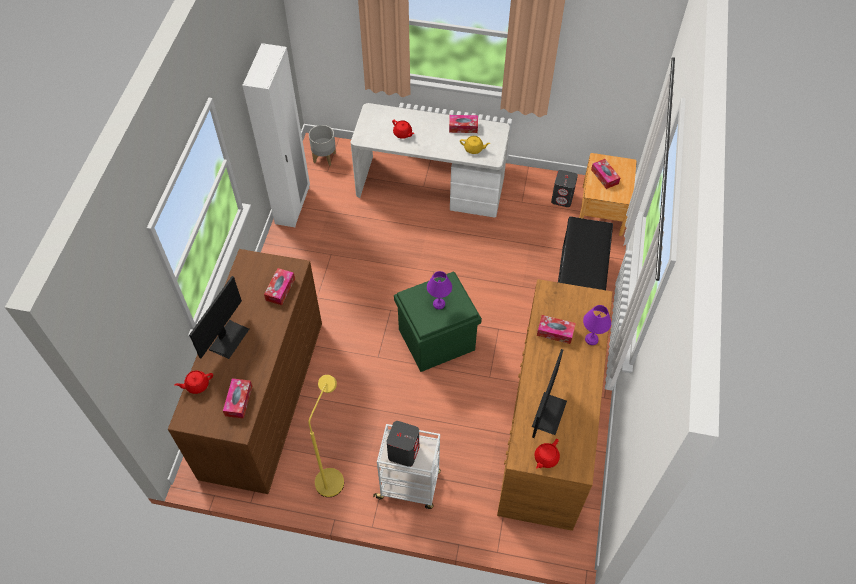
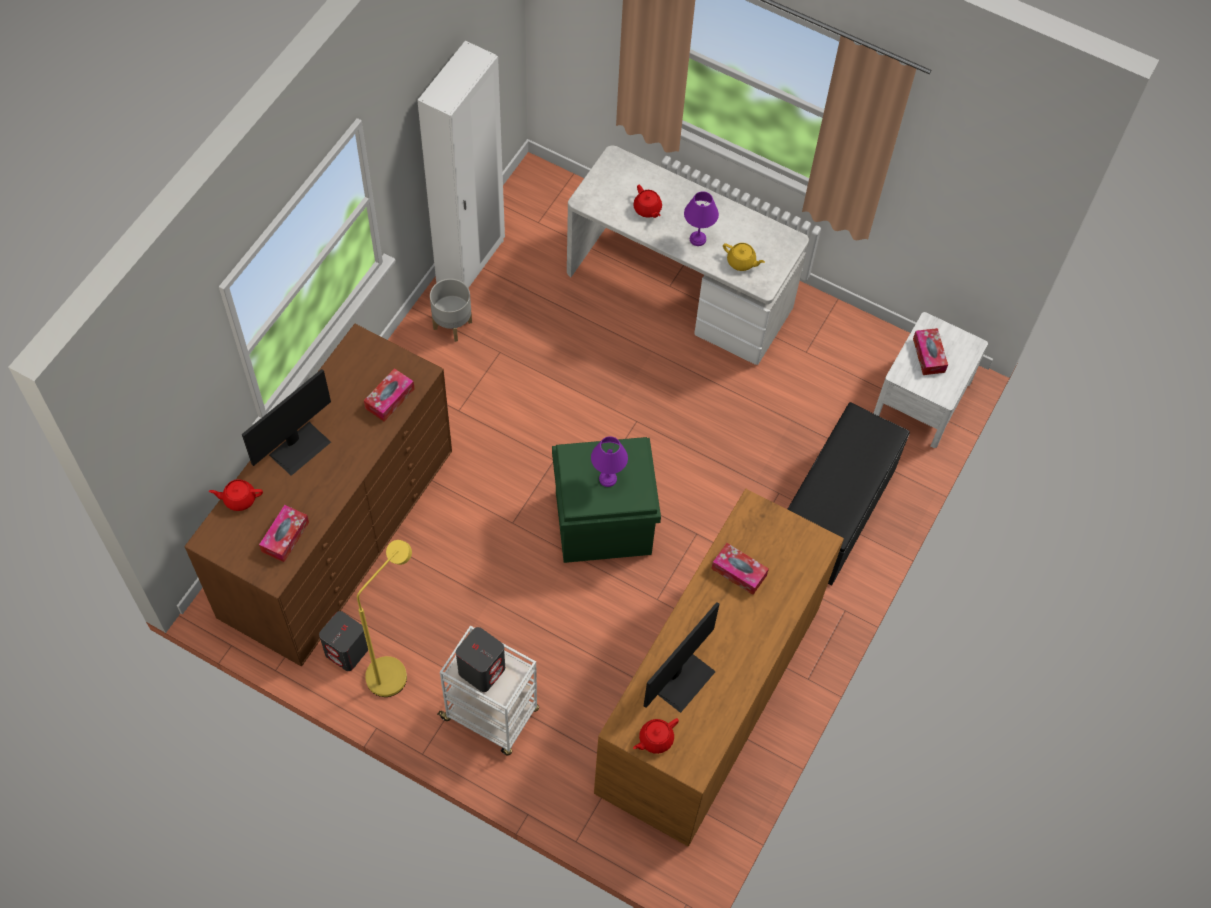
camera: 15 degrees right, 5 degrees up
grey planter [309,125,336,166] -> grey planter moved to [430,279,472,342]
tissue box [449,115,478,133] -> none
grey speaker [551,170,578,207] -> grey speaker moved to [319,611,368,671]
brown nightstand [579,153,637,236] -> white nightstand [873,312,988,448]
purple table lamp [583,305,611,345] -> purple table lamp moved to [684,191,719,246]

